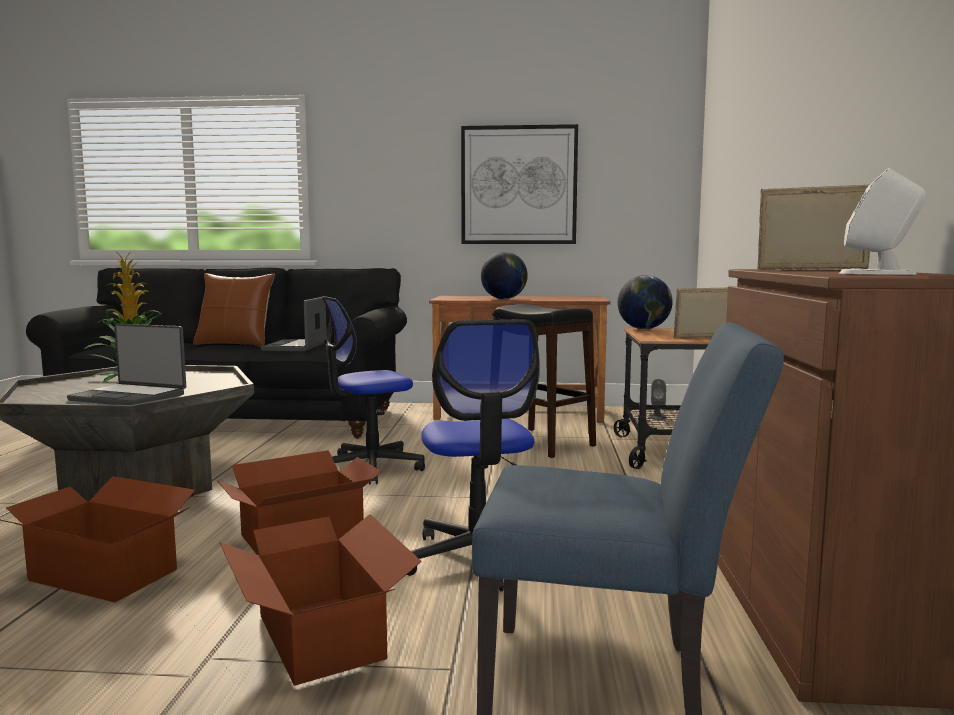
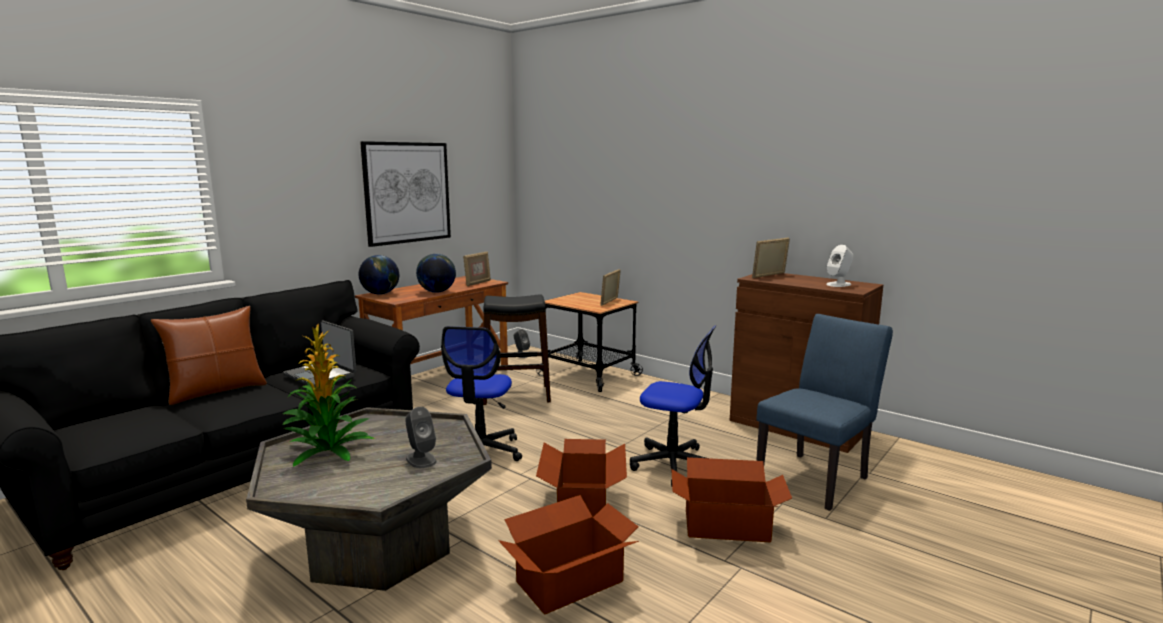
camera: 55 degrees left, 5 degrees up
laptop [67,323,186,405] -> grey speaker [406,407,437,468]
globe [617,275,673,329] -> globe moved to [359,255,399,295]
none -> picture frame [463,251,491,286]

